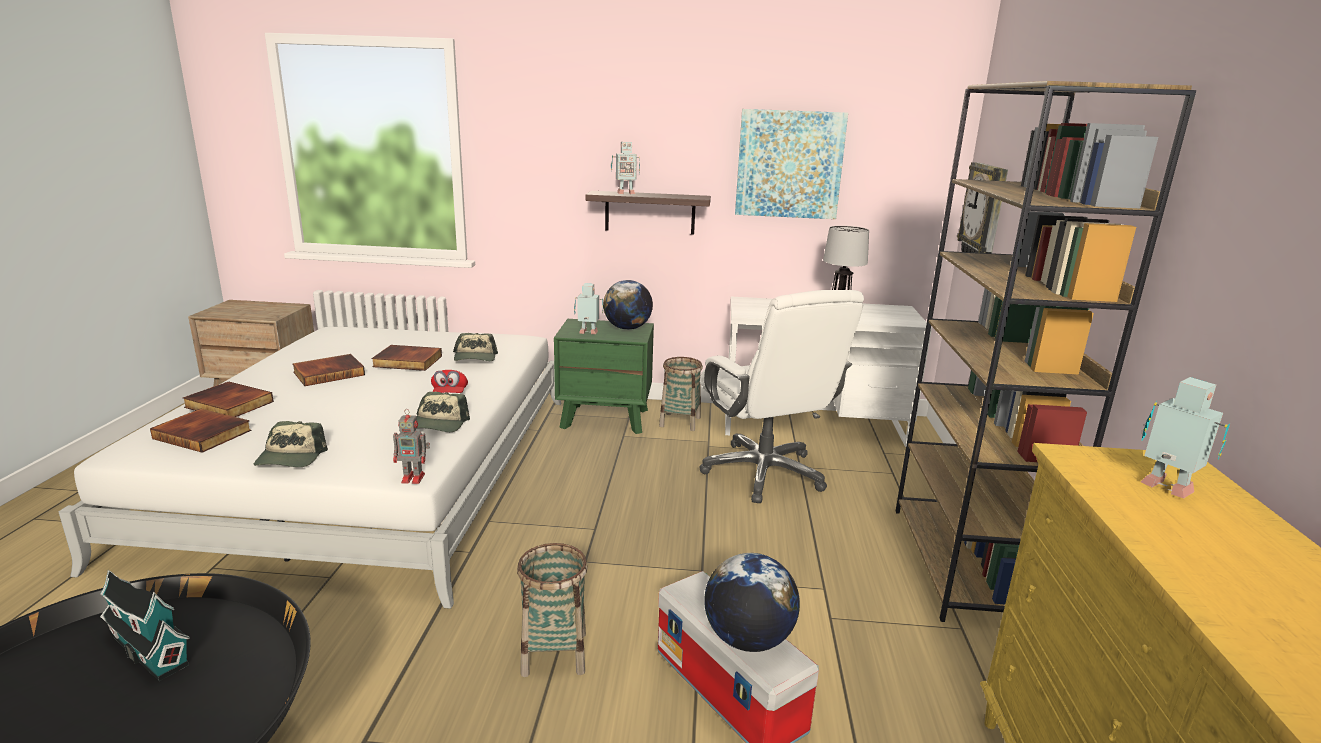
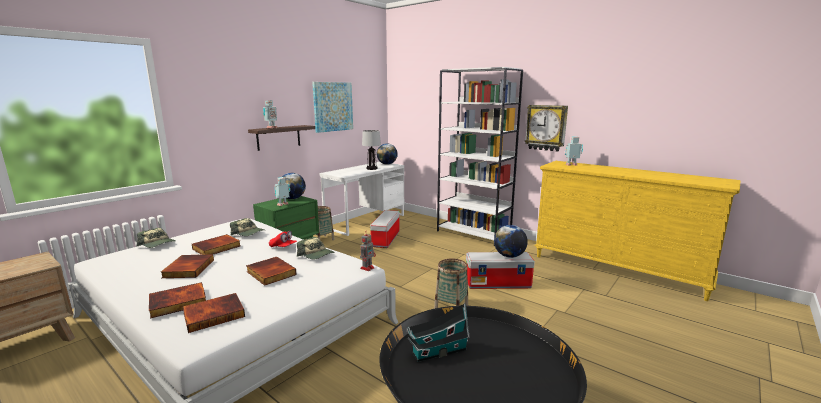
camera: 55 degrees left, 5 degrees down
cap [254,421,328,467] -> cap moved to [137,228,176,248]
white office chair [699,290,864,503] -> storage box [370,210,400,248]
brown bookcase [896,81,1196,622] -> white bookcase [437,67,523,246]
wall clock [957,162,1008,253] -> wall clock moved to [525,105,568,152]
none -> book [246,257,296,286]
none -> globe [377,143,398,165]

